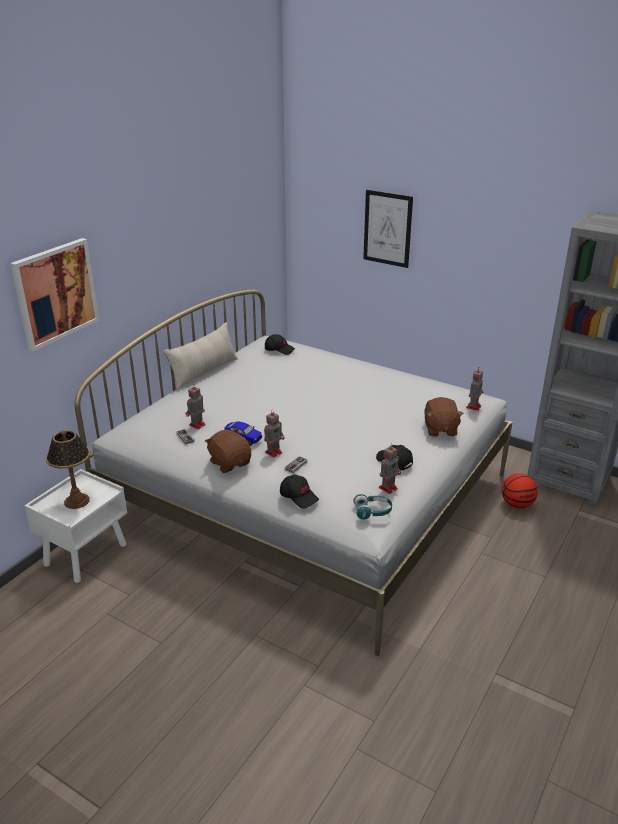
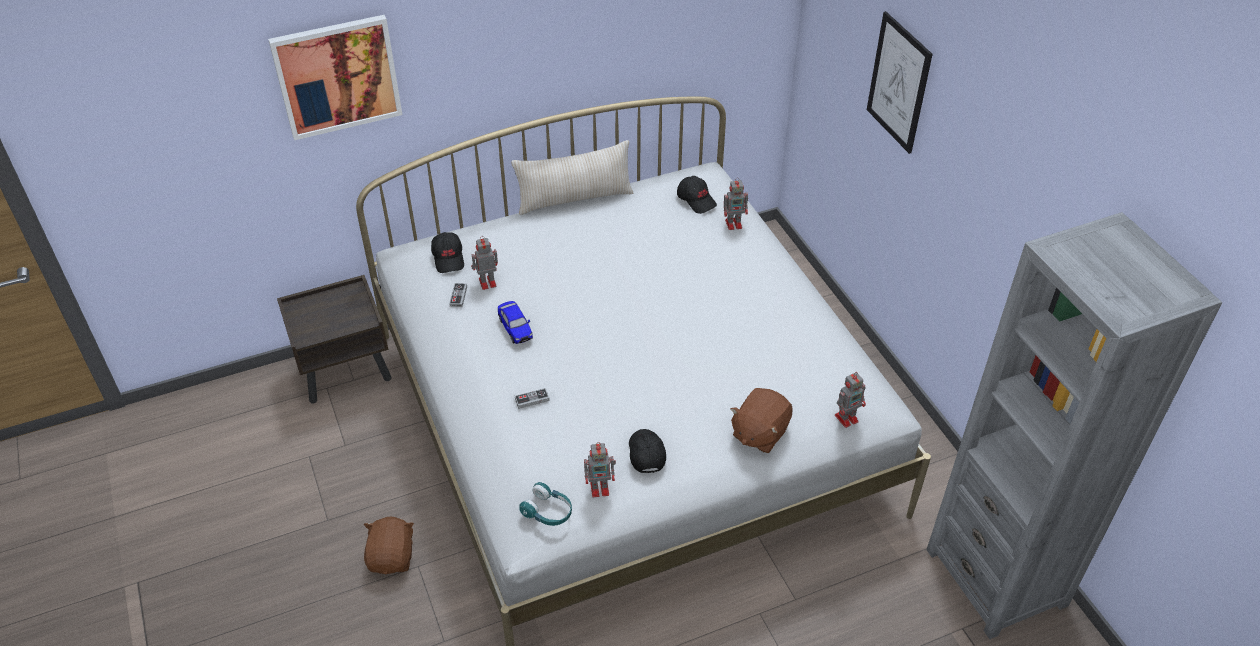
camera: 35 degrees right, 15 degrees up
white nightstand [24,469,127,583] -> brown nightstand [277,275,391,404]
table lamp [46,430,91,509] -> none
brown plush toy [205,428,251,473] -> brown plush toy moved to [364,517,414,575]
toy robot [264,410,285,457] -> toy robot moved to [724,177,748,230]
black cap [280,474,319,508] -> black cap moved to [431,232,464,273]
basketball [502,473,538,508] -> none

